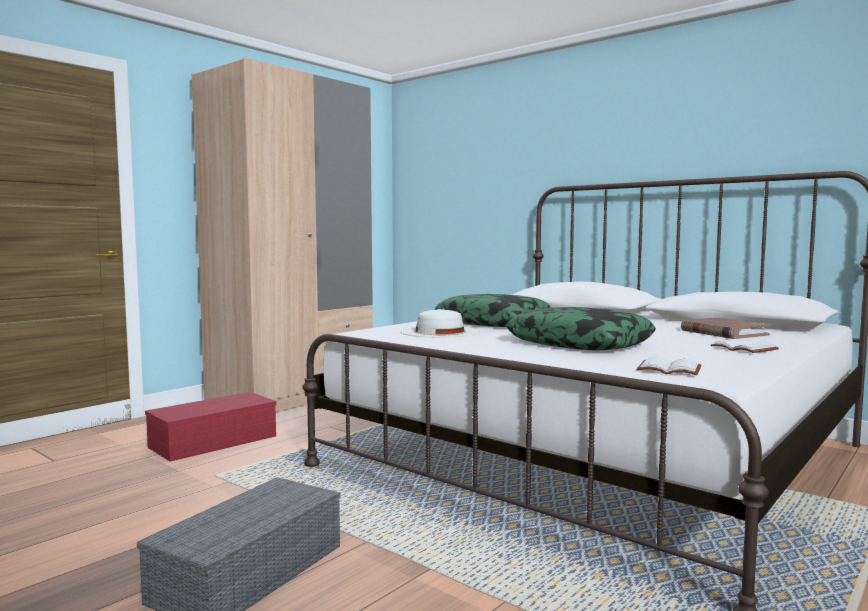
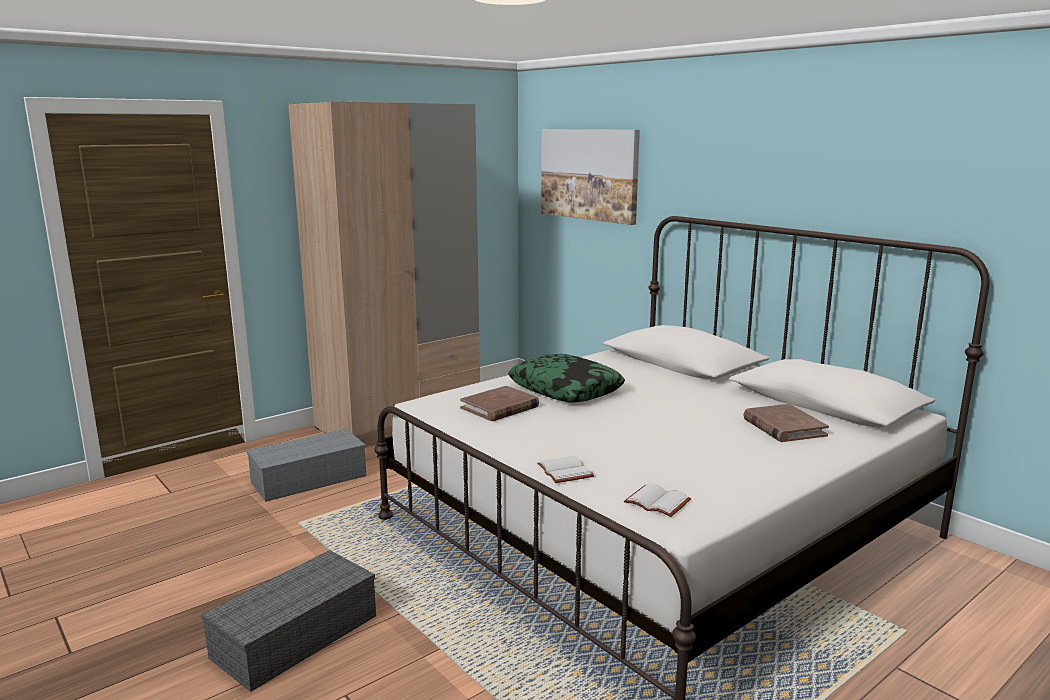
camera: 10 degrees right, 10 degrees up
red storage box [145,392,277,462] -> grey storage box [247,429,366,502]
white hat [400,309,480,338] -> brown book [460,386,539,421]
pillow [506,307,656,351] -> none
white book [711,338,779,353] -> white book moved to [537,456,594,483]
none -> picture [541,129,640,225]

